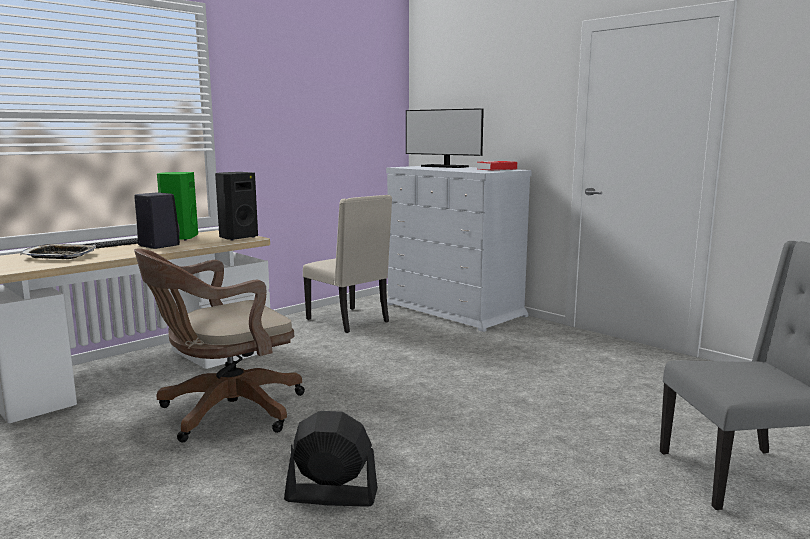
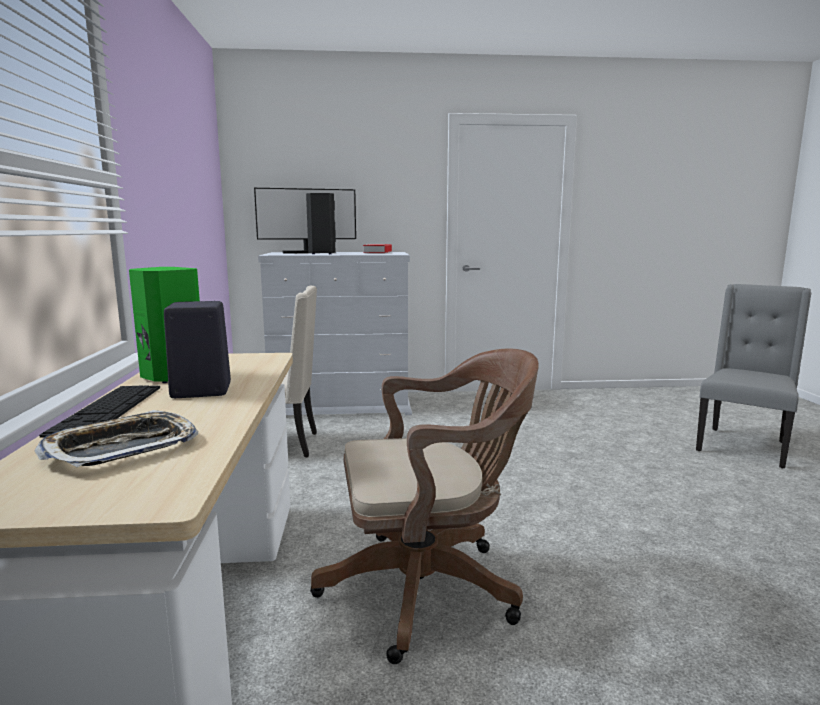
camera: 50 degrees left, 0 degrees up
brown office chair [134,249,305,442] -> brown office chair turned 105 degrees counterclockwise [310,349,539,664]
black speaker [215,172,258,241] -> black speaker moved to [306,193,336,254]
black fan [284,411,378,507] -> none

